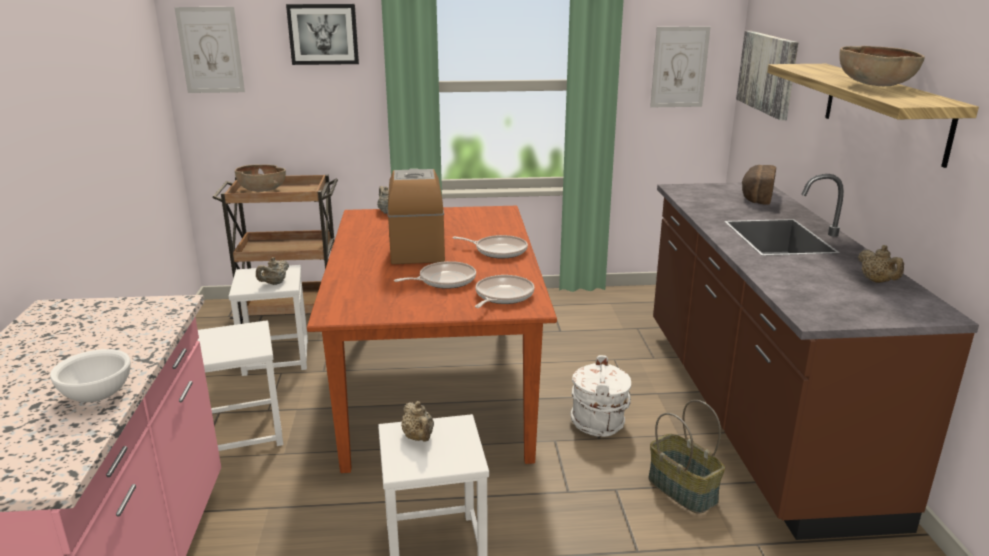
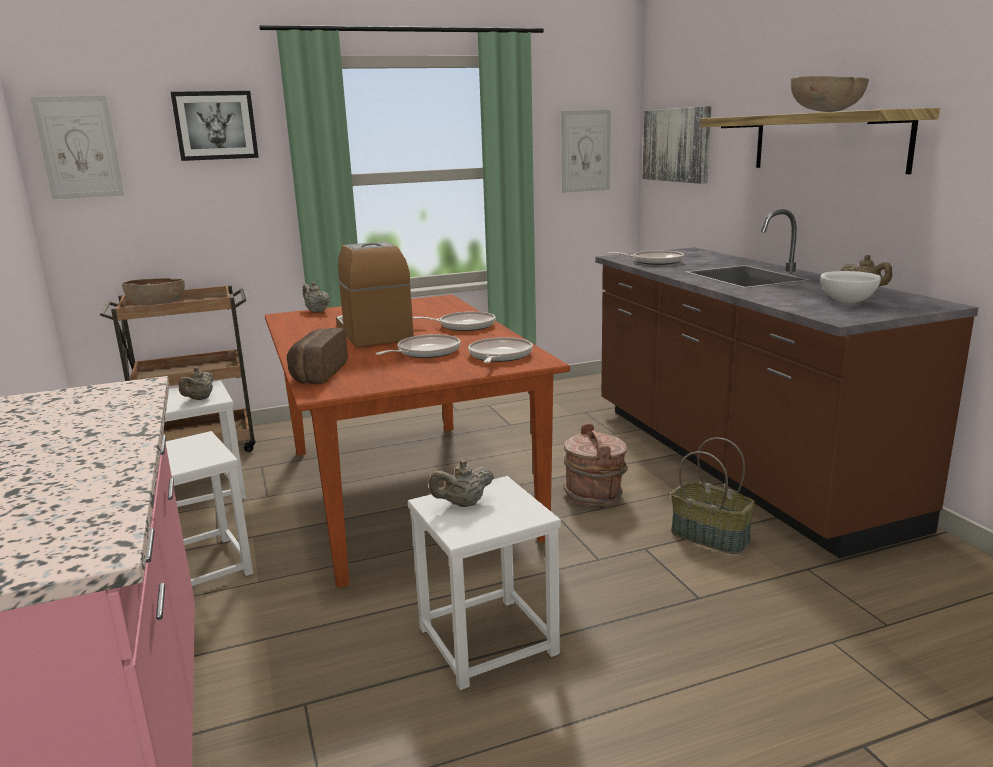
camera: 15 degrees left, 5 degrees down
white bowl [50,349,131,402] -> white bowl moved to [821,271,881,303]
beige teapot [401,401,434,442] -> beige teapot turned 105 degrees clockwise [429,460,494,507]
white bucket [571,355,631,437] -> brown bucket [564,423,628,506]
bread [742,165,776,205] -> bread moved to [287,328,348,384]
none -> frying pan [608,251,684,265]

